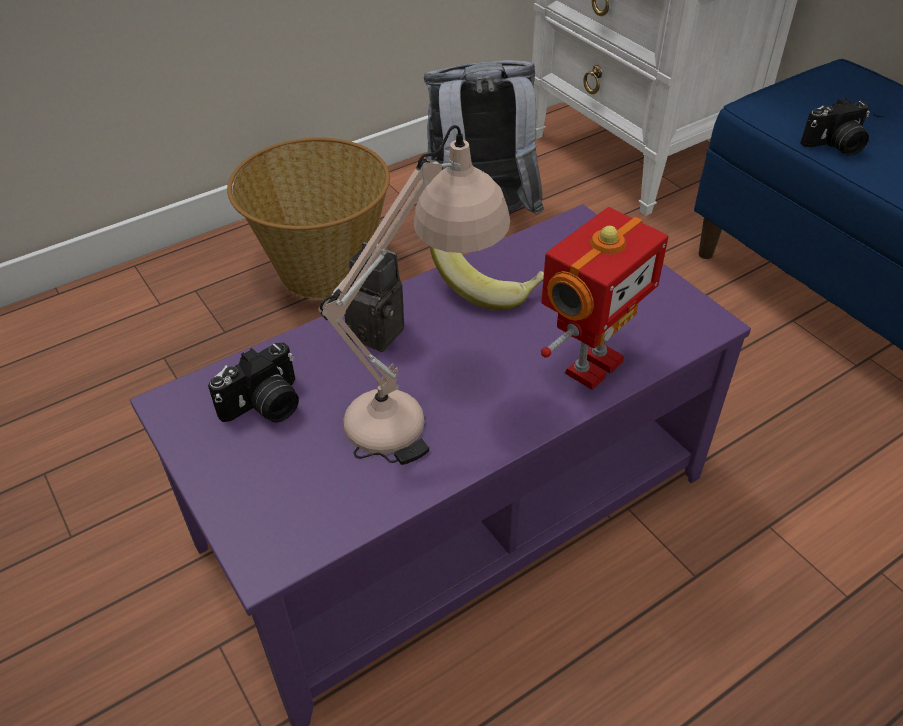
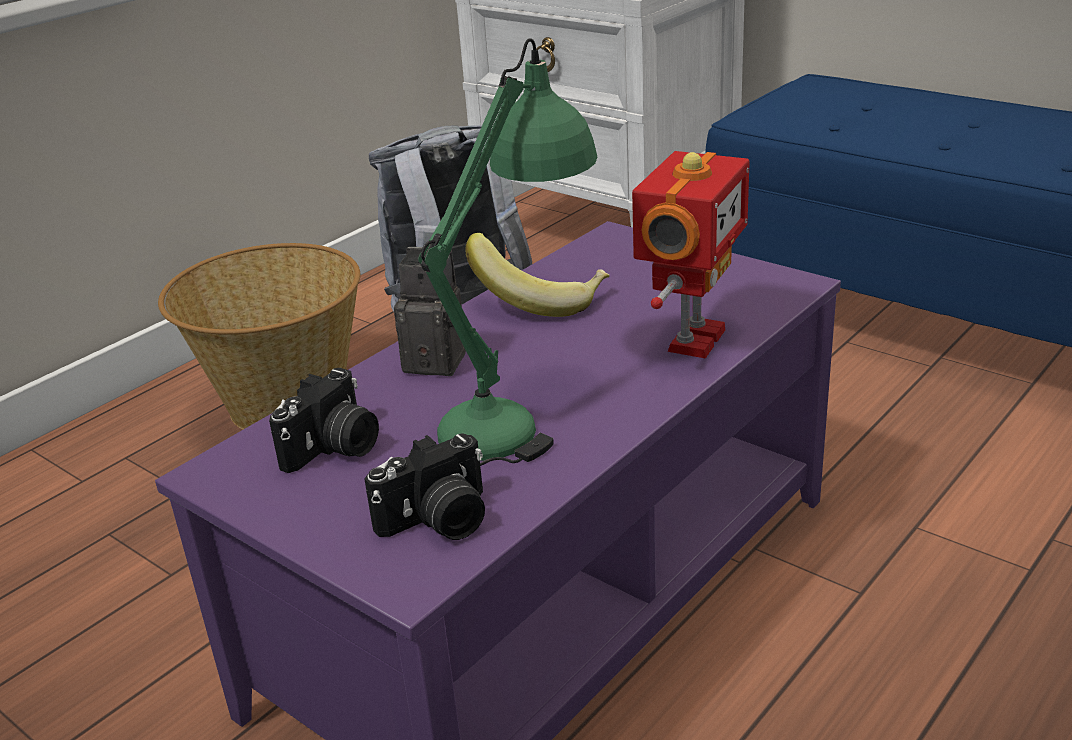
camera: 15 degrees left, 15 degrees down
beige table lamp [318,125,510,465] -> green table lamp [418,38,597,466]
camera [800,97,870,155] -> camera moved to [364,434,485,540]

